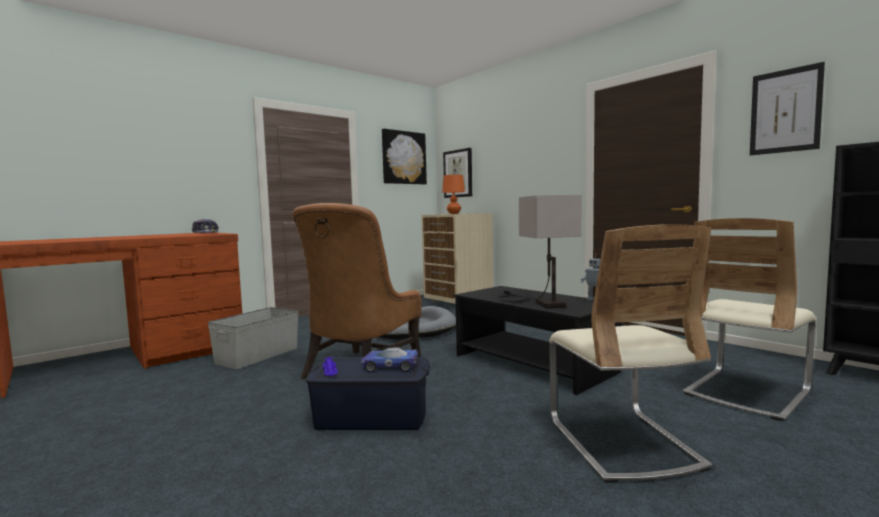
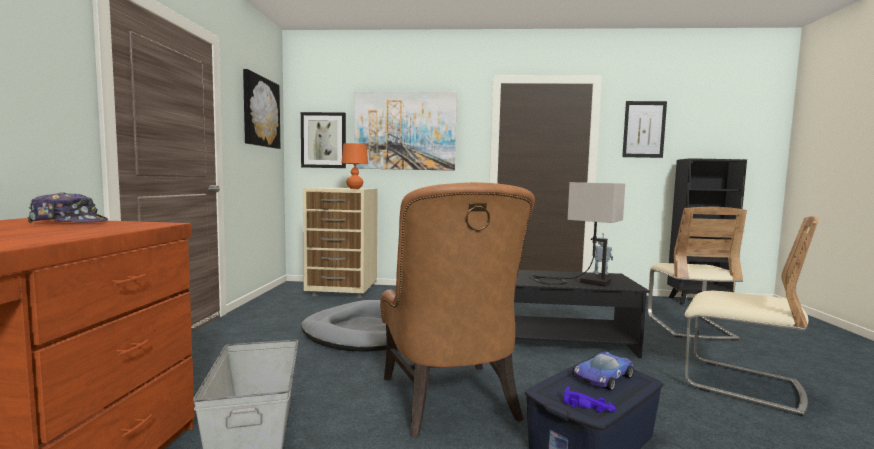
camera: 45 degrees left, 0 degrees up
none -> picture [354,91,457,171]

